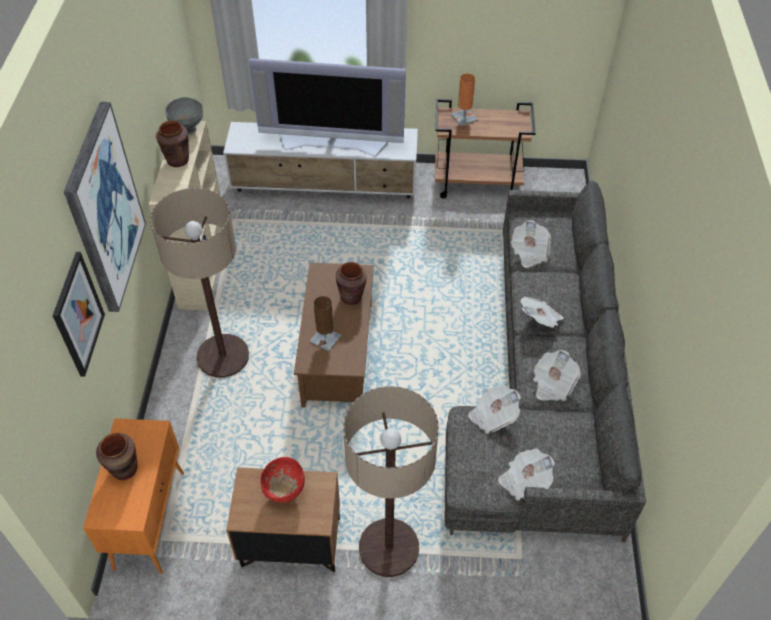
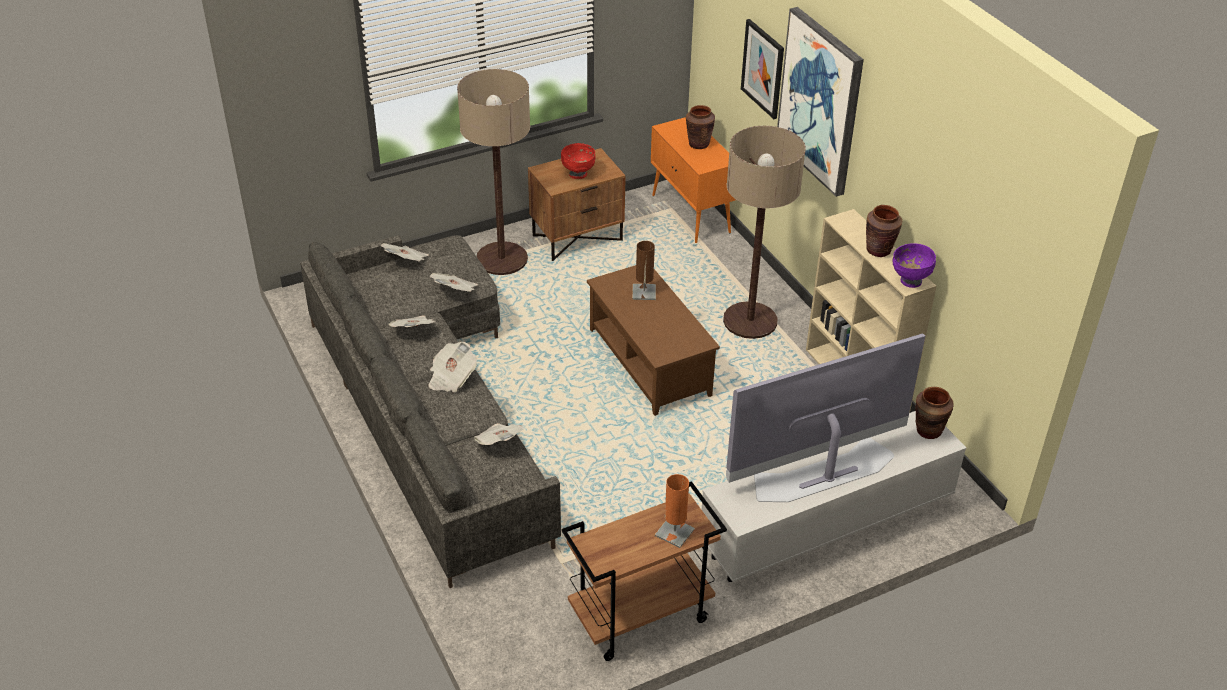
camera: 150 degrees right, 10 degrees down
grey bowl [165,97,203,135] -> purple bowl [892,243,936,288]
brown vase [336,262,367,305] -> brown vase moved to [915,387,954,439]

